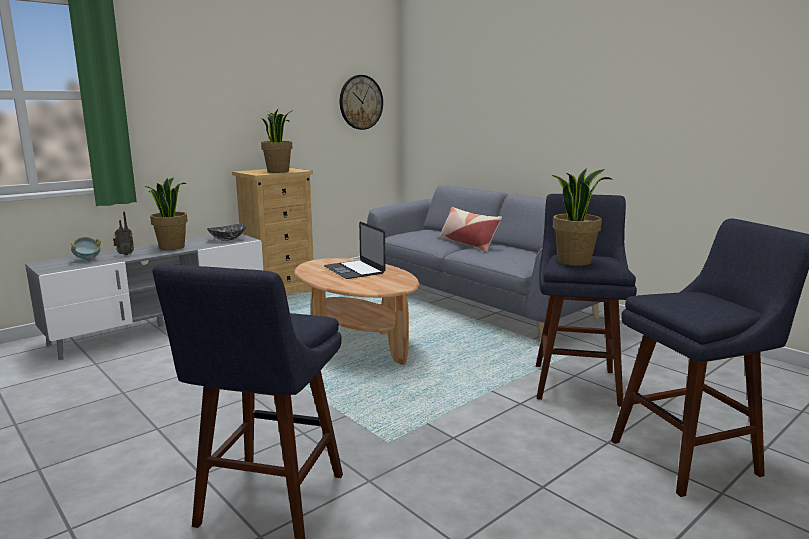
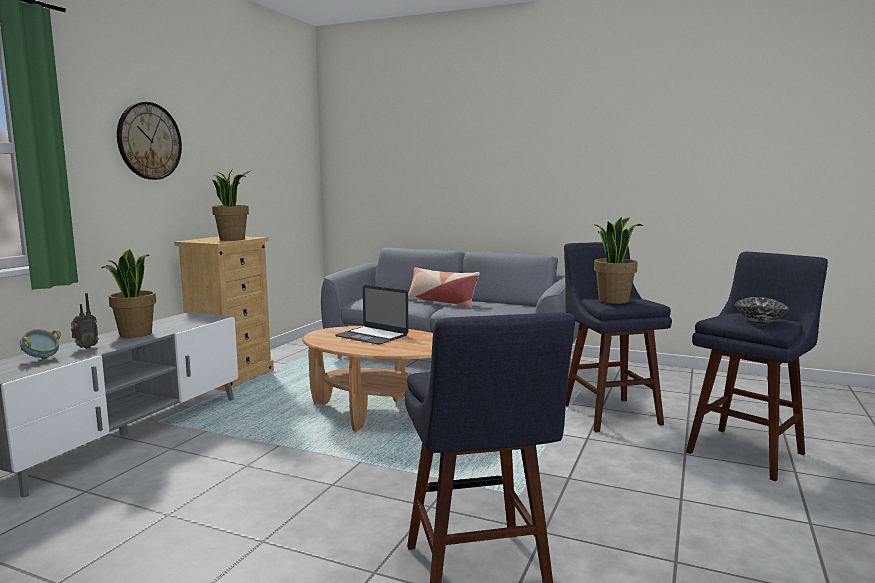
camera: 25 degrees left, 5 degrees down
bowl [207,224,246,241] -> bowl moved to [735,297,789,323]
wall clock [340,75,383,130] -> wall clock moved to [117,102,182,180]

